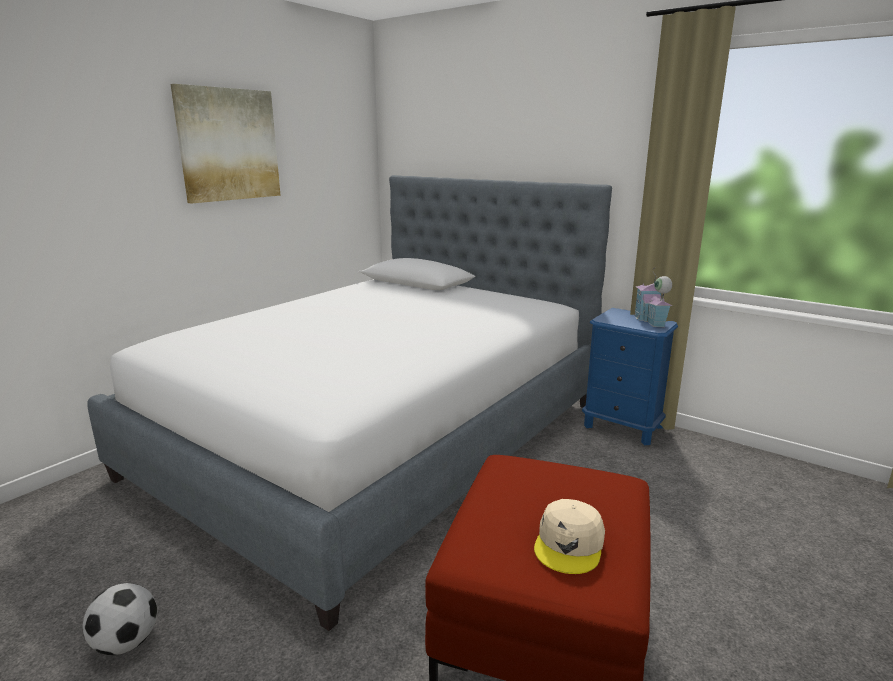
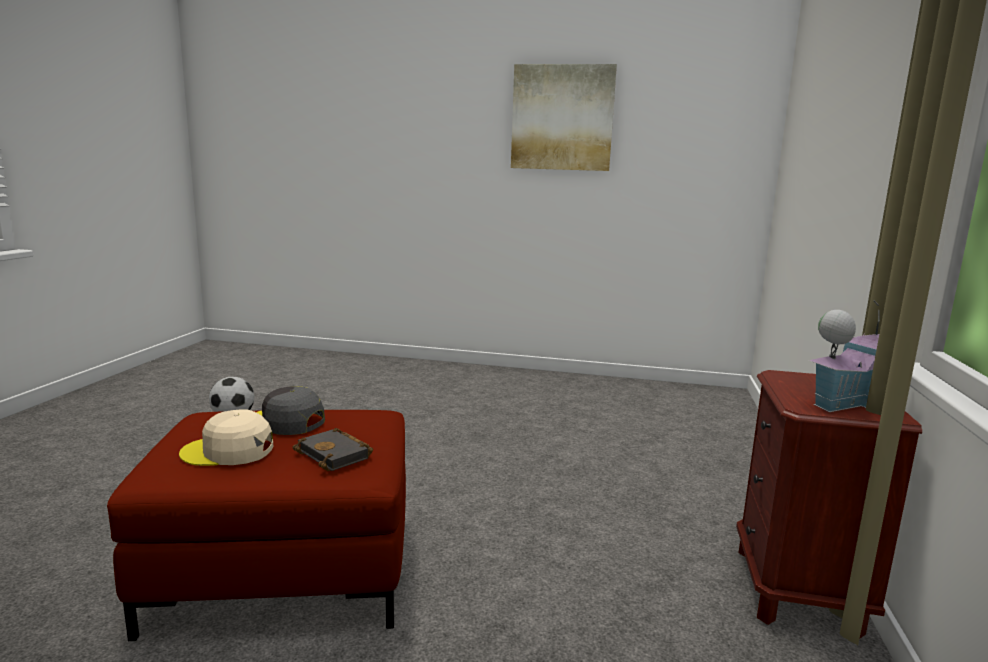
camera: 65 degrees right, 5 degrees down
bed [87,175,612,631] -> none
blue nightstand [582,308,678,445] -> brown nightstand [736,370,922,638]
none -> grey cap [256,387,325,435]
none -> black book [292,428,373,471]

